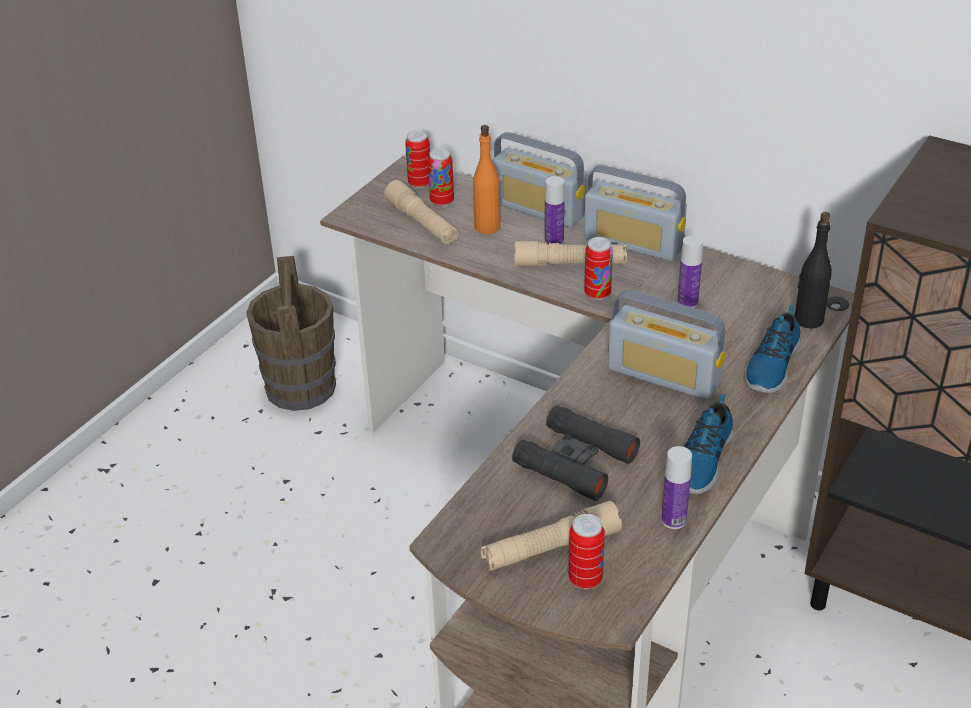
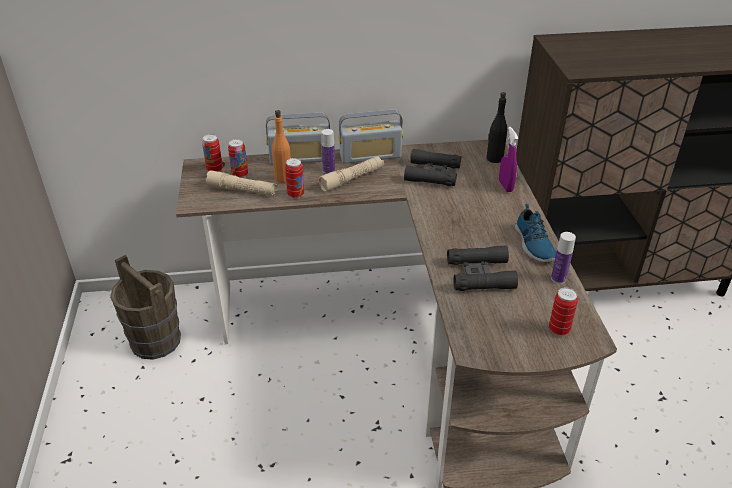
camera: 40 degrees left, 0 degrees up
beige flashlight [480,501,622,571] -> none
can [584,237,613,300] -> can moved to [285,158,304,199]
radio [608,290,726,400] -> none
bottle [677,235,703,308] -> black binoculars [404,149,461,186]
shoe [744,305,801,393] -> purple spray bottle [499,127,518,192]

